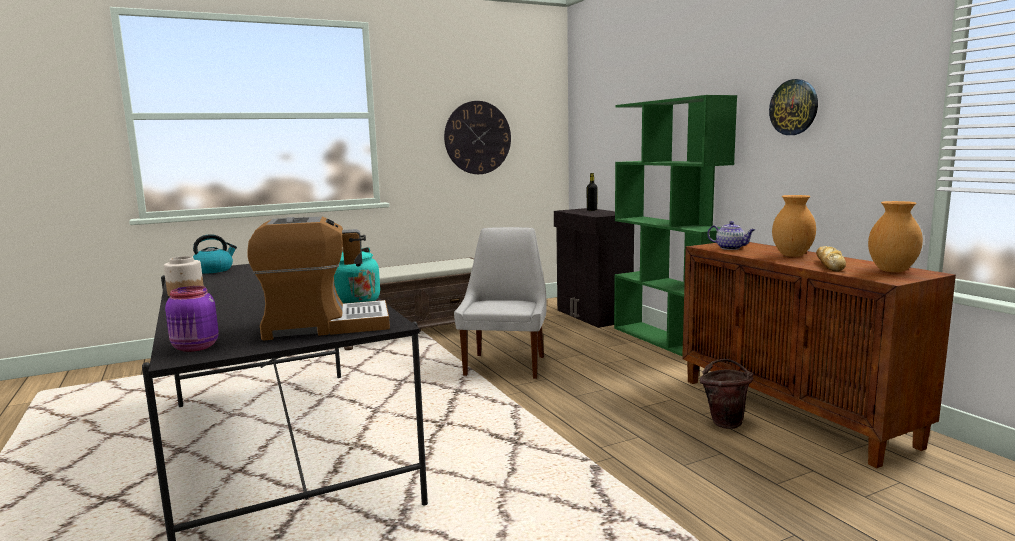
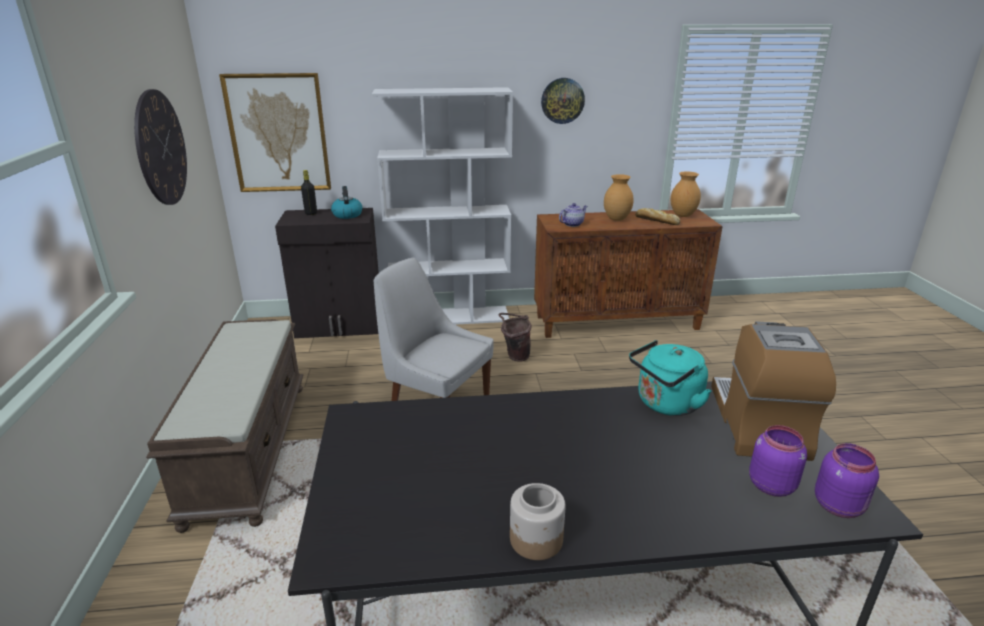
camera: 70 degrees left, 15 degrees up
kettle [193,234,237,274] -> kettle moved to [331,186,362,219]
green bookcase [614,95,737,356] -> white bookcase [372,87,513,325]
brown bucket [700,359,754,429] -> brown bucket moved to [499,313,532,362]
none -> picture [219,73,331,192]
none -> purple jar [749,425,807,497]

